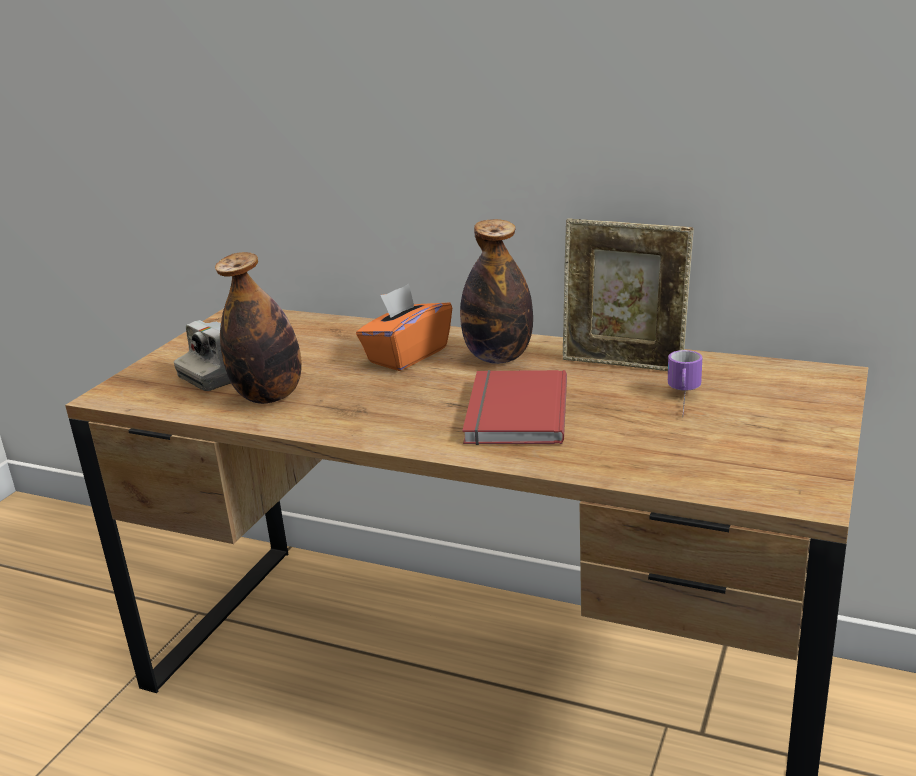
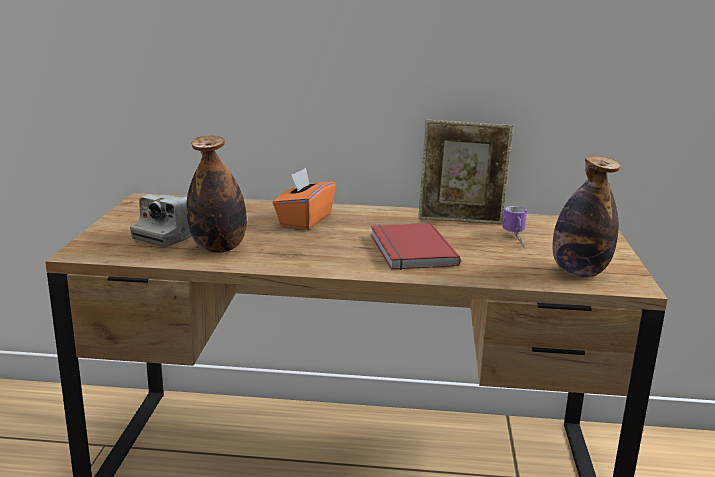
camera: 20 degrees left, 5 degrees down
bottle [460,219,533,364] -> bottle moved to [553,156,621,278]

